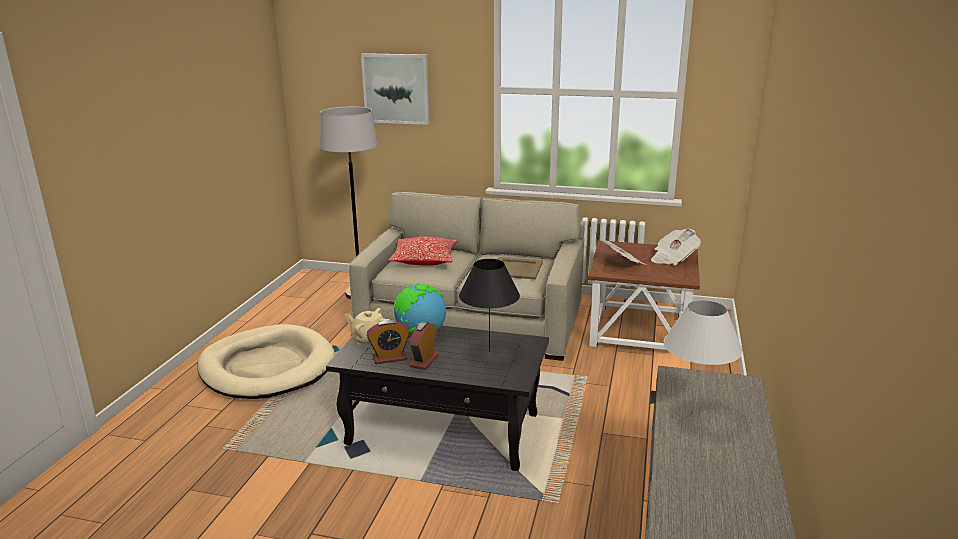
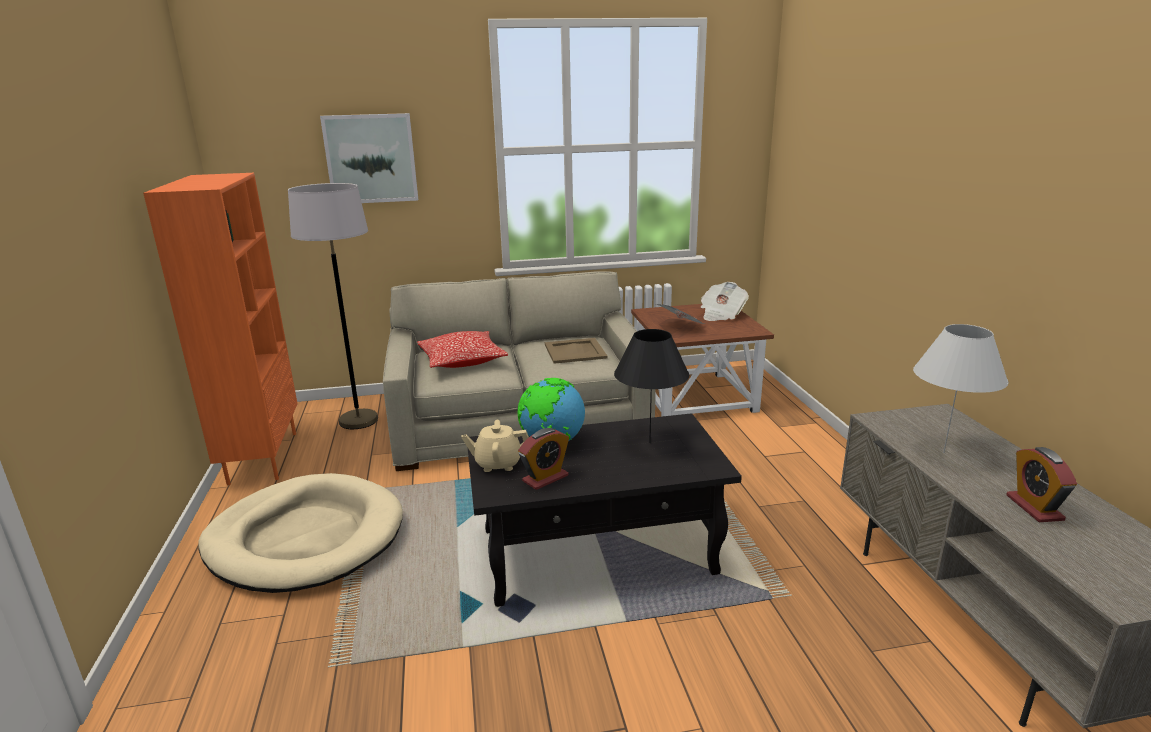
camera: 25 degrees left, 0 degrees up
alarm clock [409,321,439,370] -> alarm clock moved to [1006,447,1077,522]
none -> orange bookcase [143,173,298,485]

